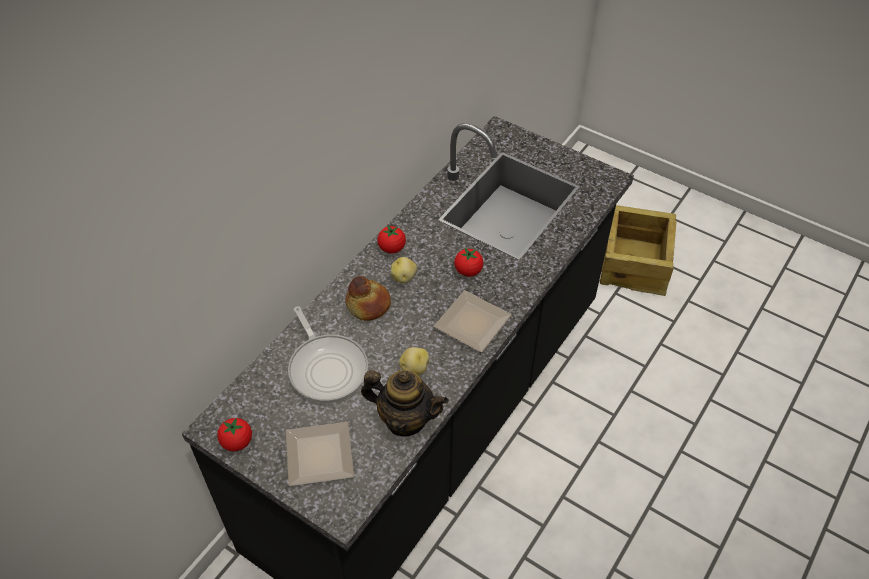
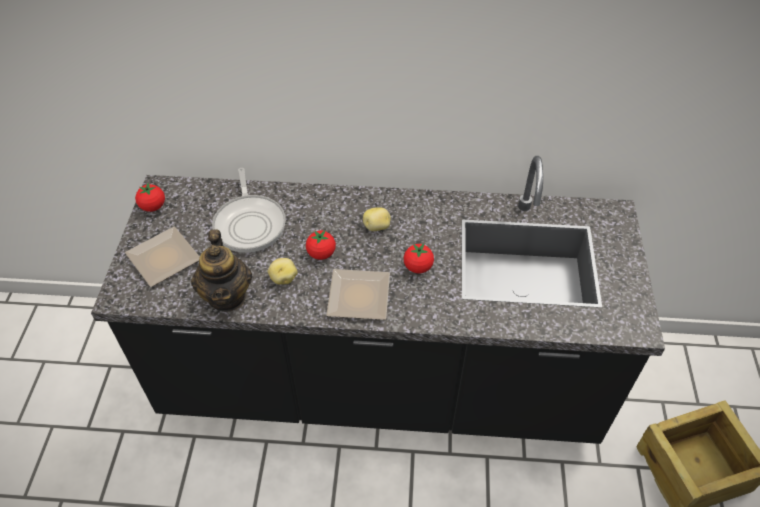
camera: 60 degrees right, 0 degrees up
frying pan [288,307,368,403] -> frying pan turned 45 degrees counterclockwise [212,168,286,253]
bread [346,276,391,321] -> none
tomato [377,225,406,254] -> tomato moved to [306,230,336,260]

